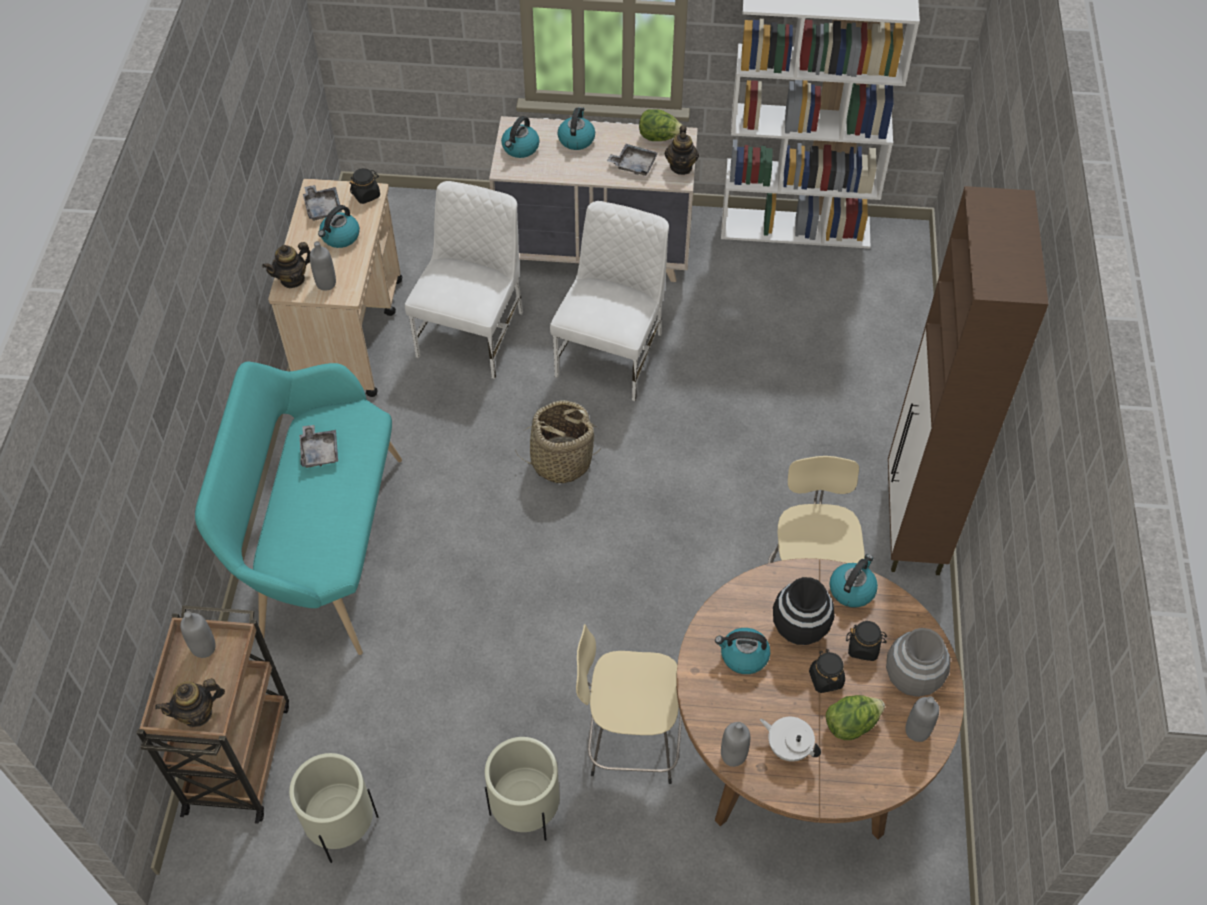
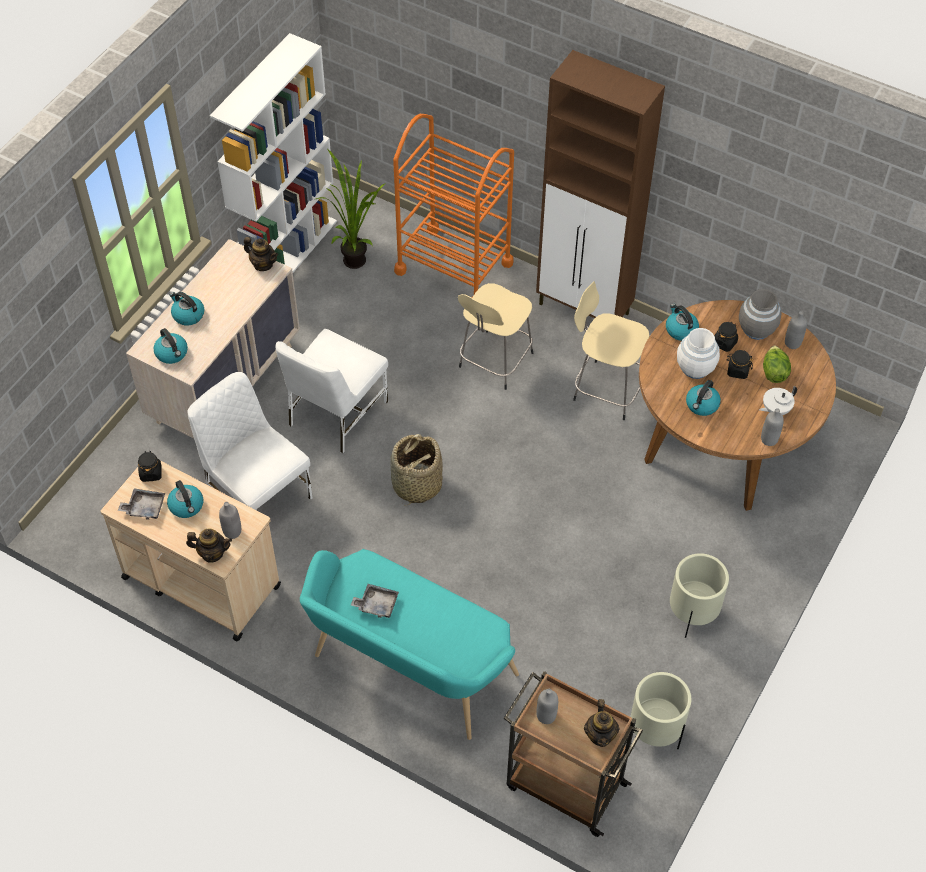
camera: 65 degrees left, 0 degrees up
teapot [262,242,311,288] -> teapot turned 75 degrees counterclockwise [186,528,232,563]
white chair [550,201,669,401] -> white chair turned 105 degrees counterclockwise [276,329,388,454]
beige stool [576,624,682,784] -> beige stool moved to [458,283,533,390]
grey tray [607,144,658,176] -> none
lettuce [639,109,682,141] -> none
black vase [773,577,834,645] -> white vase [677,328,720,379]
none -> potted plant [316,149,386,269]
none -> orange cart [393,114,514,298]

